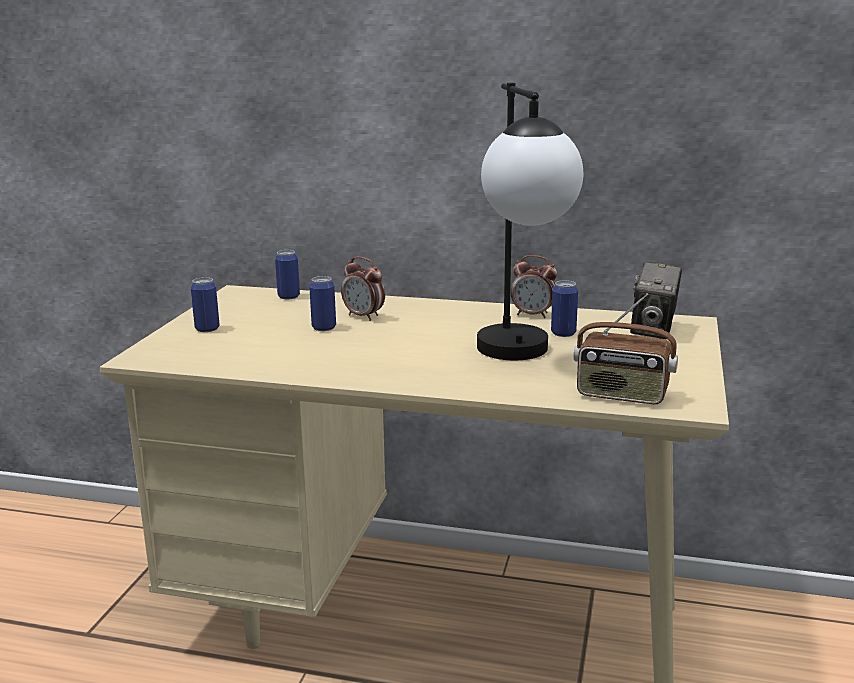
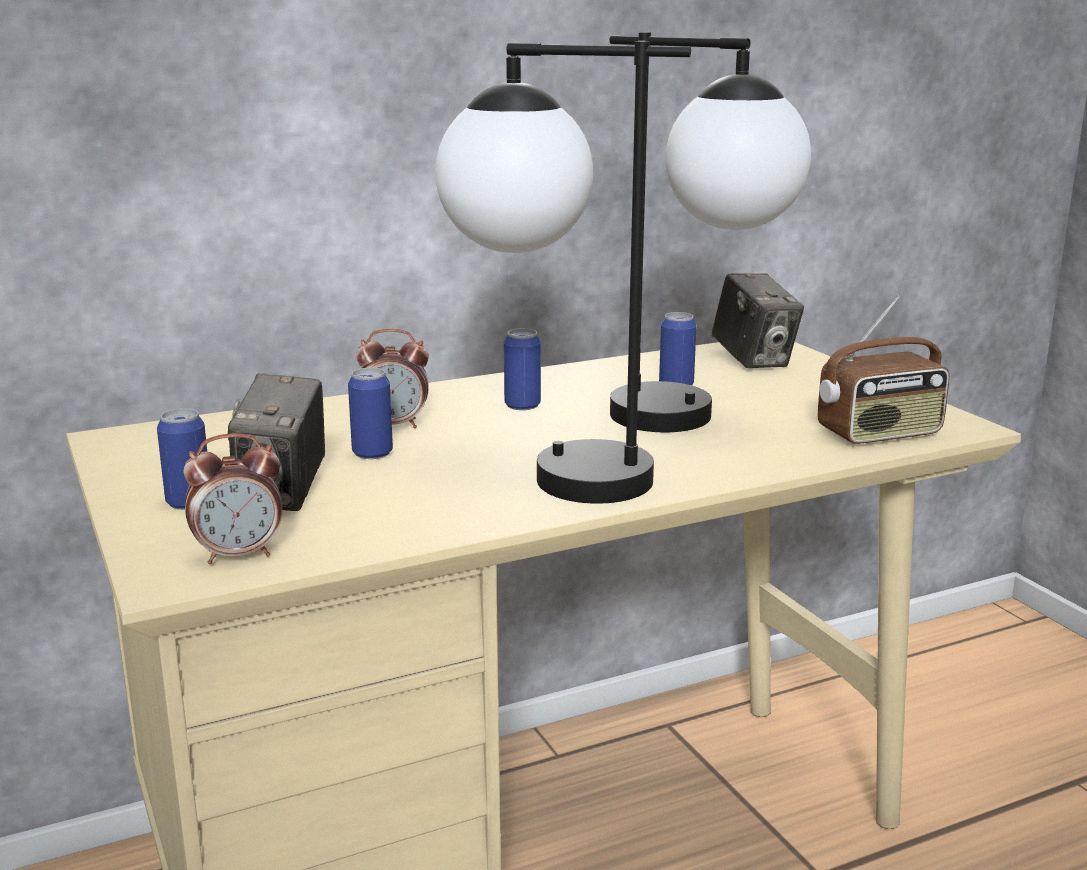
camera: 40 degrees left, 0 degrees up
can [275,250,300,299] -> can moved to [504,328,541,410]
alarm clock [511,255,557,318] -> alarm clock moved to [183,433,283,564]
none -> camera [228,373,325,511]
none -> table lamp [435,41,691,504]

